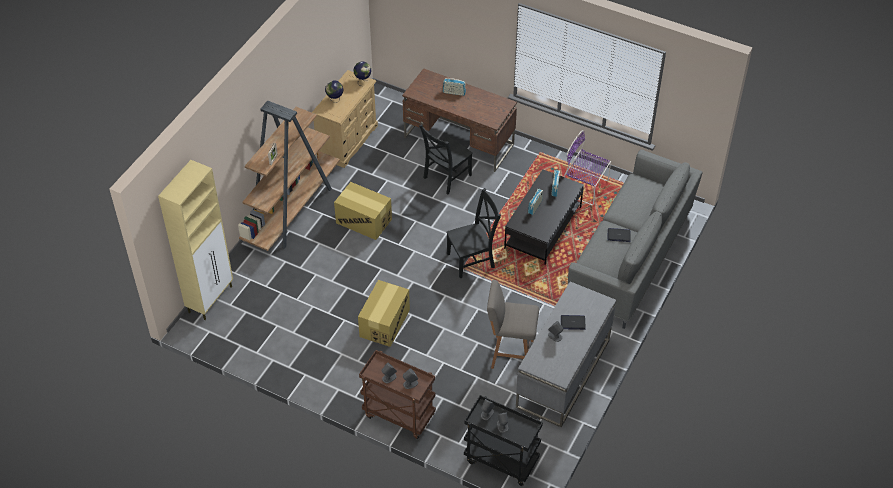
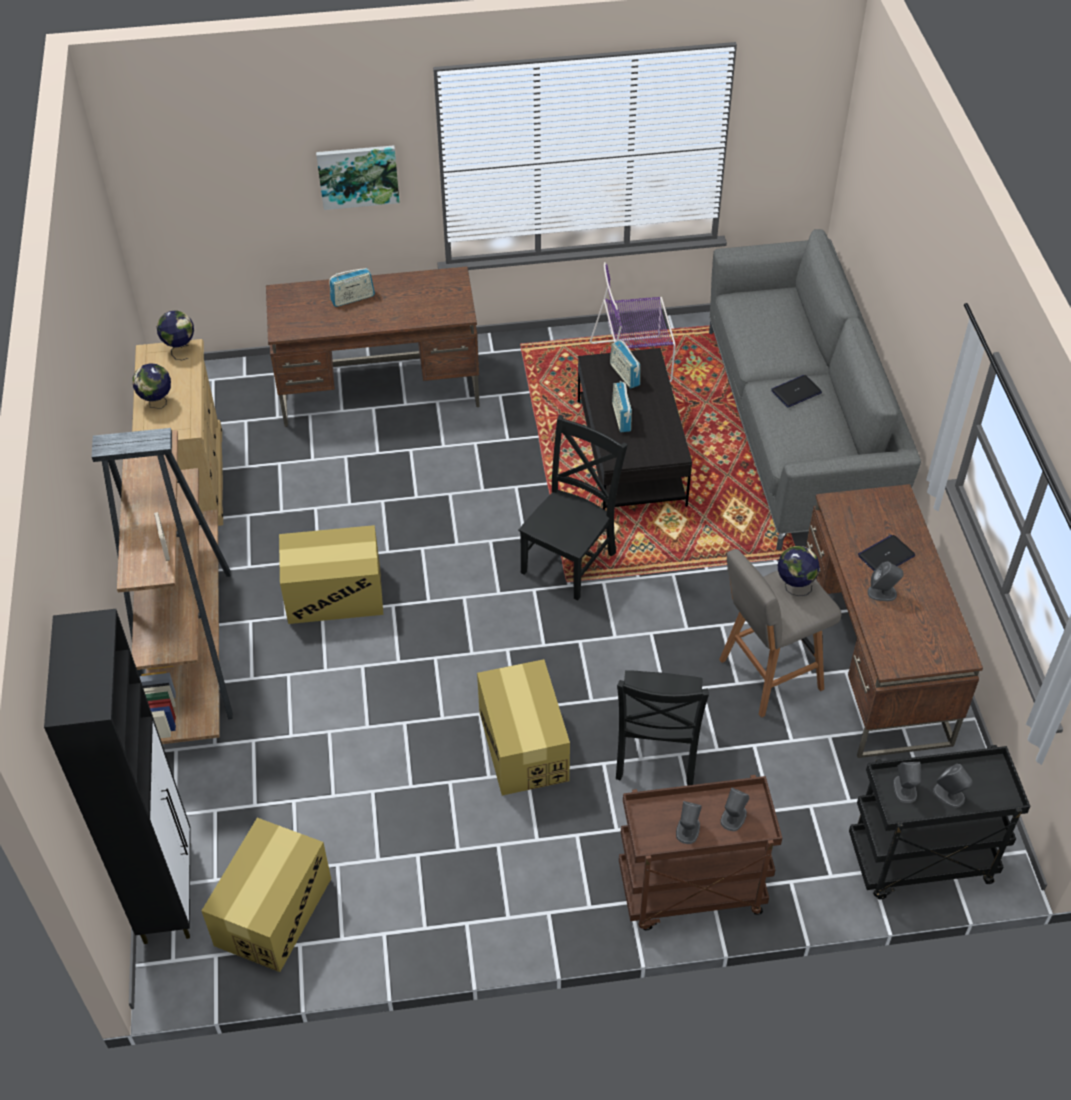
camera: 35 degrees left, 0 degrees up
beige cabinet [158,160,233,320] -> black cabinet [44,609,191,944]
black chair [419,124,473,194] -> black chair moved to [616,670,709,786]
grey desk [516,282,616,428] -> brown desk [806,484,983,758]
none -> cardboard box [201,818,331,972]
none -> picture [316,145,400,210]
none -> globe [778,546,820,596]

